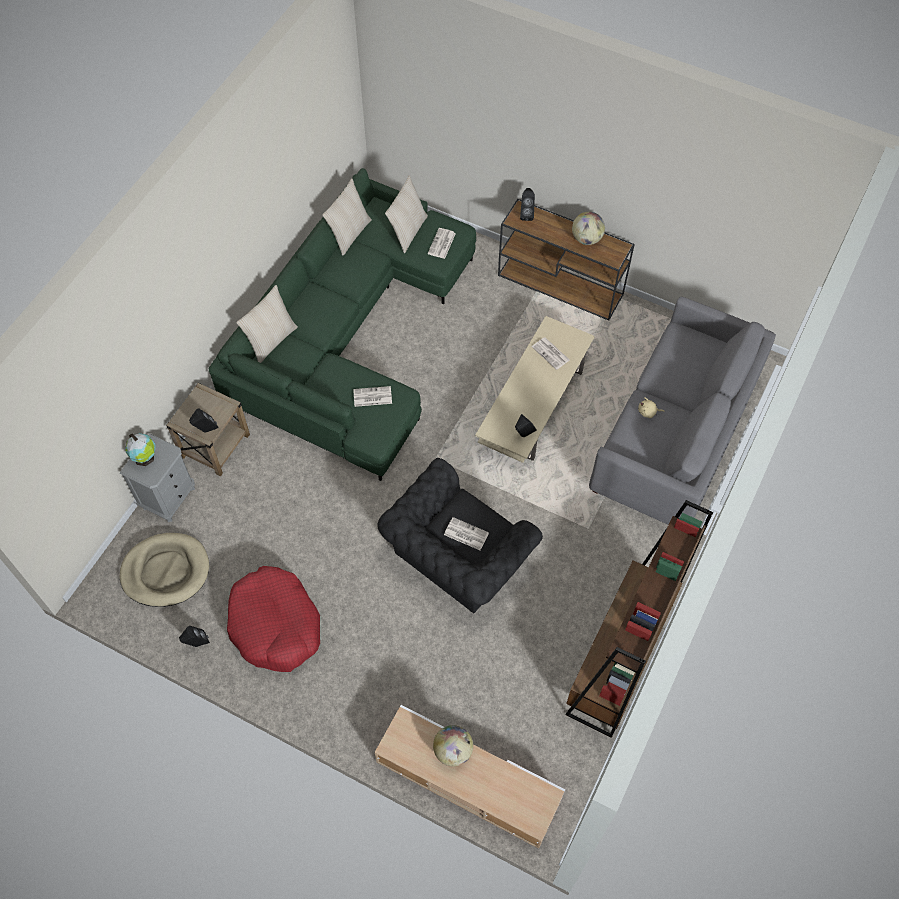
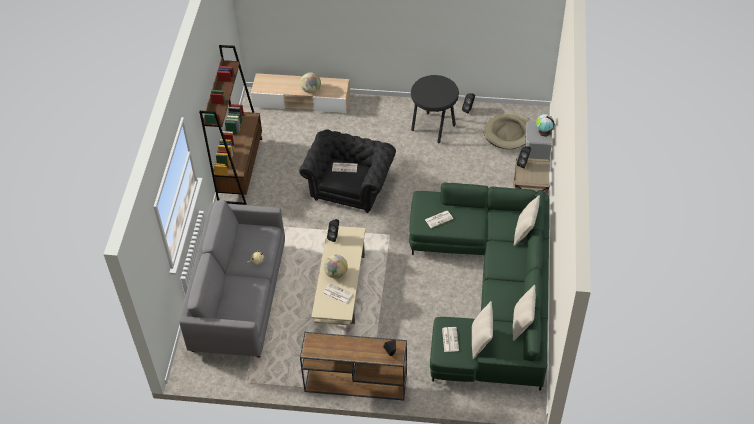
camera: 160 degrees right, 10 degrees down
red dog bed [227,566,320,672] -> black stool [411,75,459,143]
globe [572,212,605,245] -> globe moved to [324,255,348,279]

